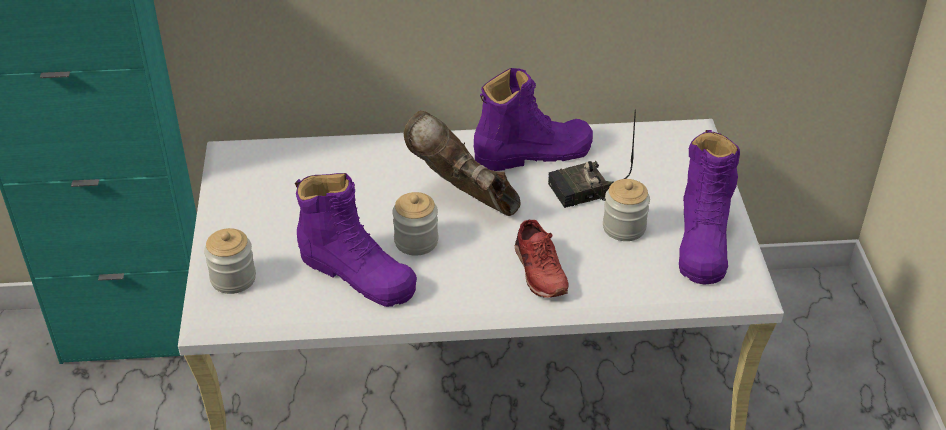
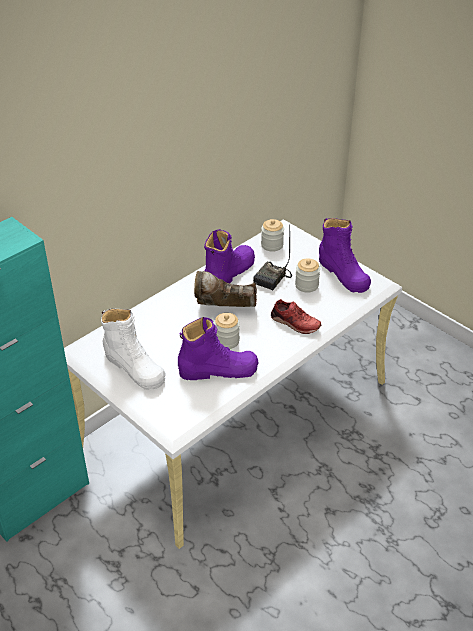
camera: 40 degrees left, 0 degrees up
jar [204,228,256,294] -> jar moved to [261,219,284,252]
none -> white boot [101,309,166,390]

